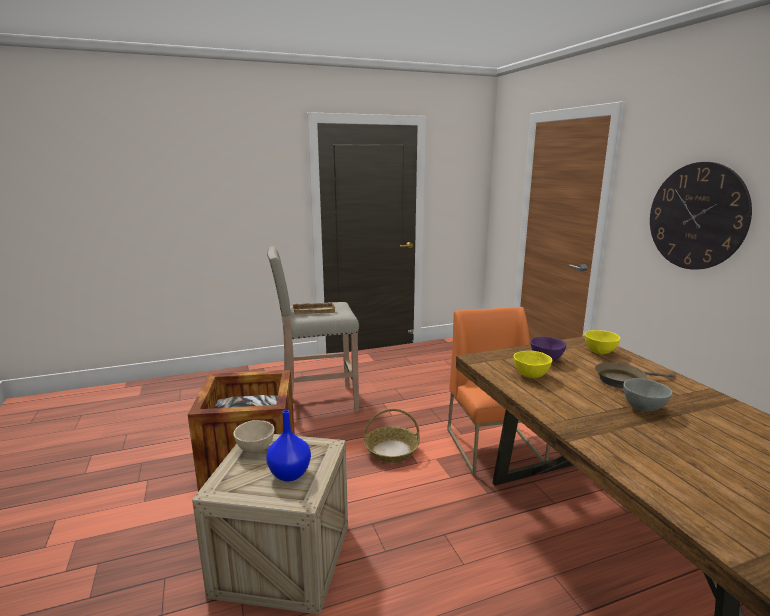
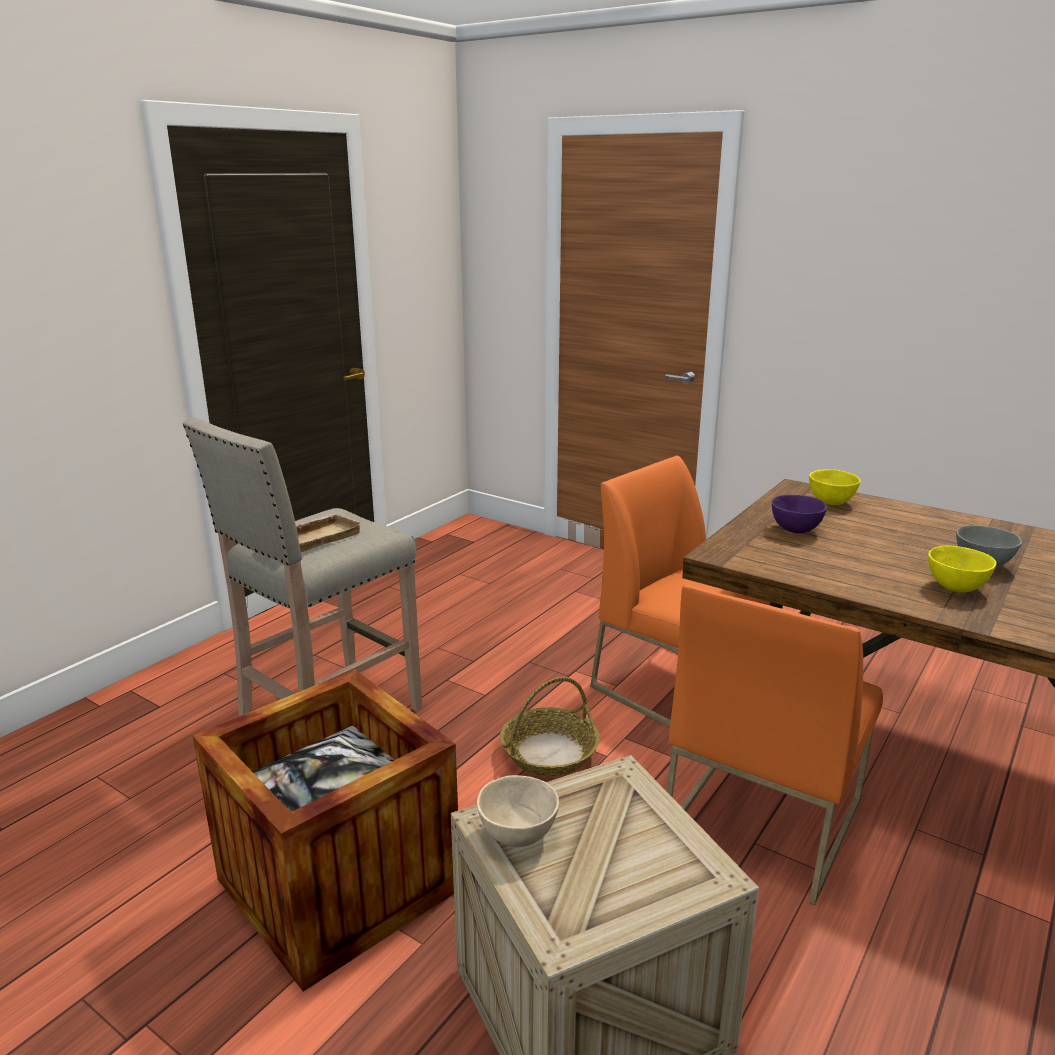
camera: 35 degrees left, 5 degrees up
blue vase [266,410,311,481] -> none
yellow bowl [513,351,552,378] -> yellow bowl moved to [928,546,997,592]
brown frying pan [595,362,676,389] -> none
wall clock [650,162,752,270] -> none
none -> orange chair [666,585,883,905]

